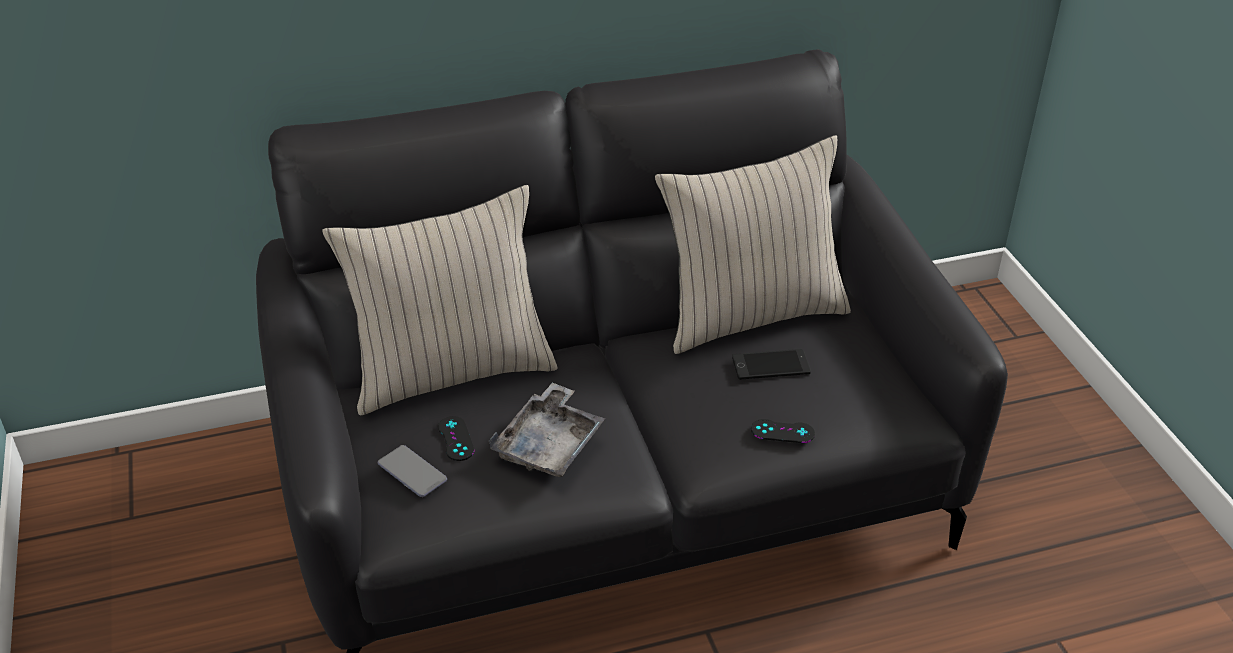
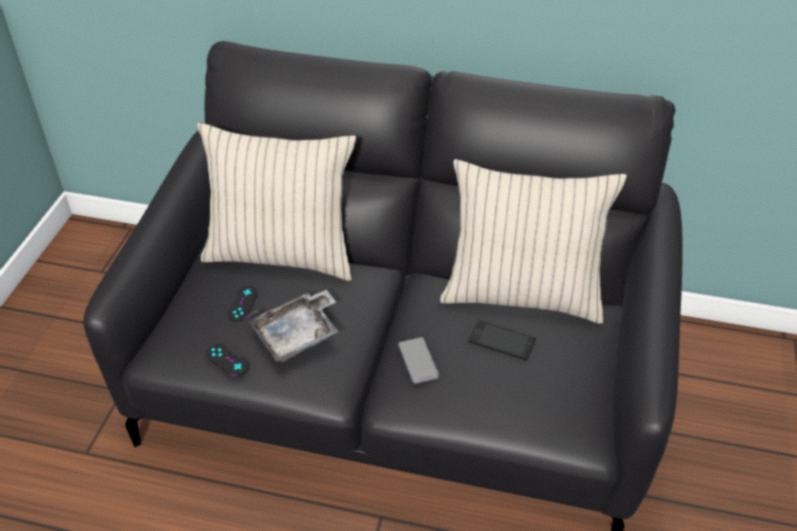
camera: 30 degrees right, 5 degrees up
phone [378,445,447,497] -> phone moved to [398,337,439,384]
black game controller [751,419,815,443] -> black game controller moved to [206,344,249,376]

